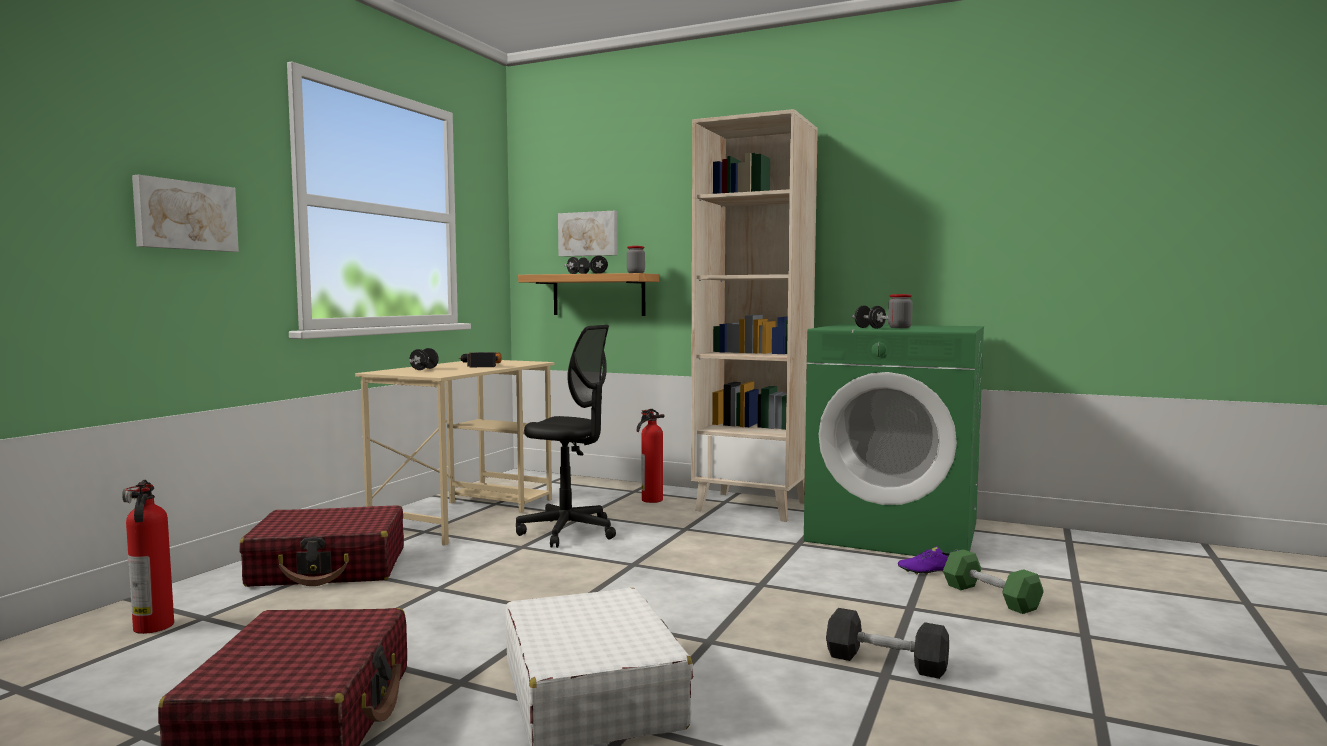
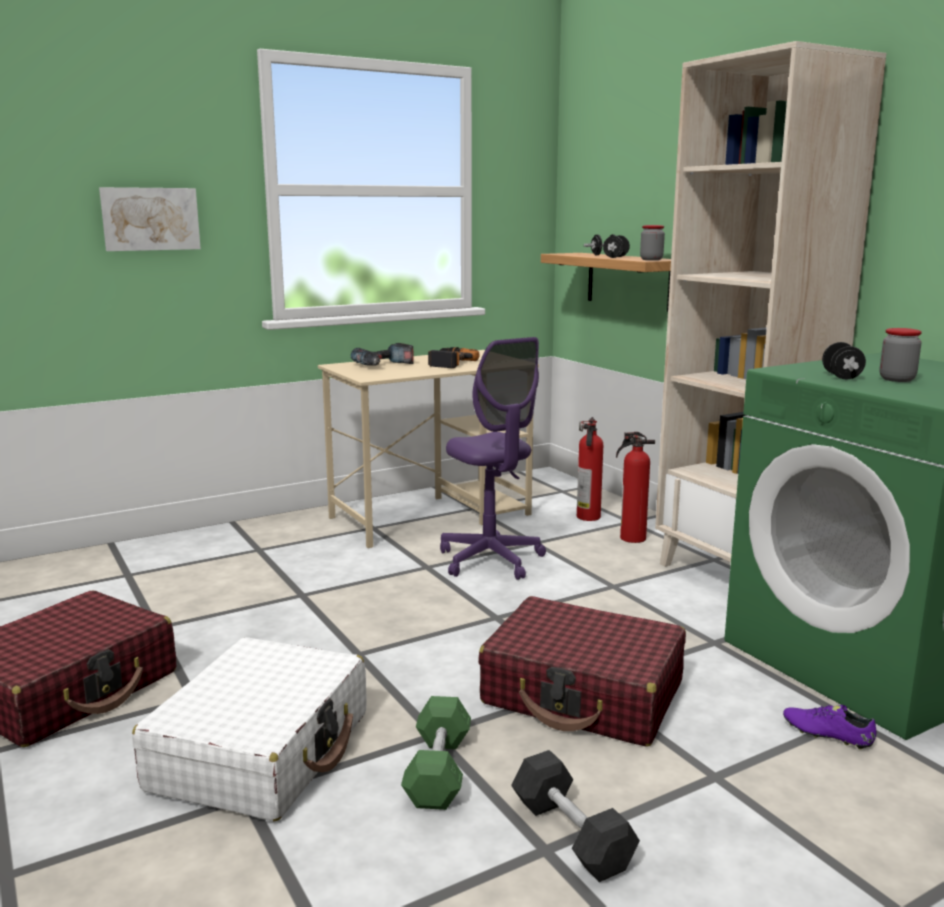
camera: 35 degrees right, 10 degrees up
fire extinguisher [122,480,174,634] -> fire extinguisher moved to [577,417,603,521]
red suitcase [239,505,404,587] -> red suitcase moved to [478,596,686,747]
black dumbbell [409,348,439,370] -> power drill [351,343,414,366]
black office chair [516,325,616,548] -> purple office chair [440,337,546,580]
picture [558,211,618,257] -> none
green dumbbell [943,549,1044,614] -> green dumbbell moved to [401,696,471,810]

